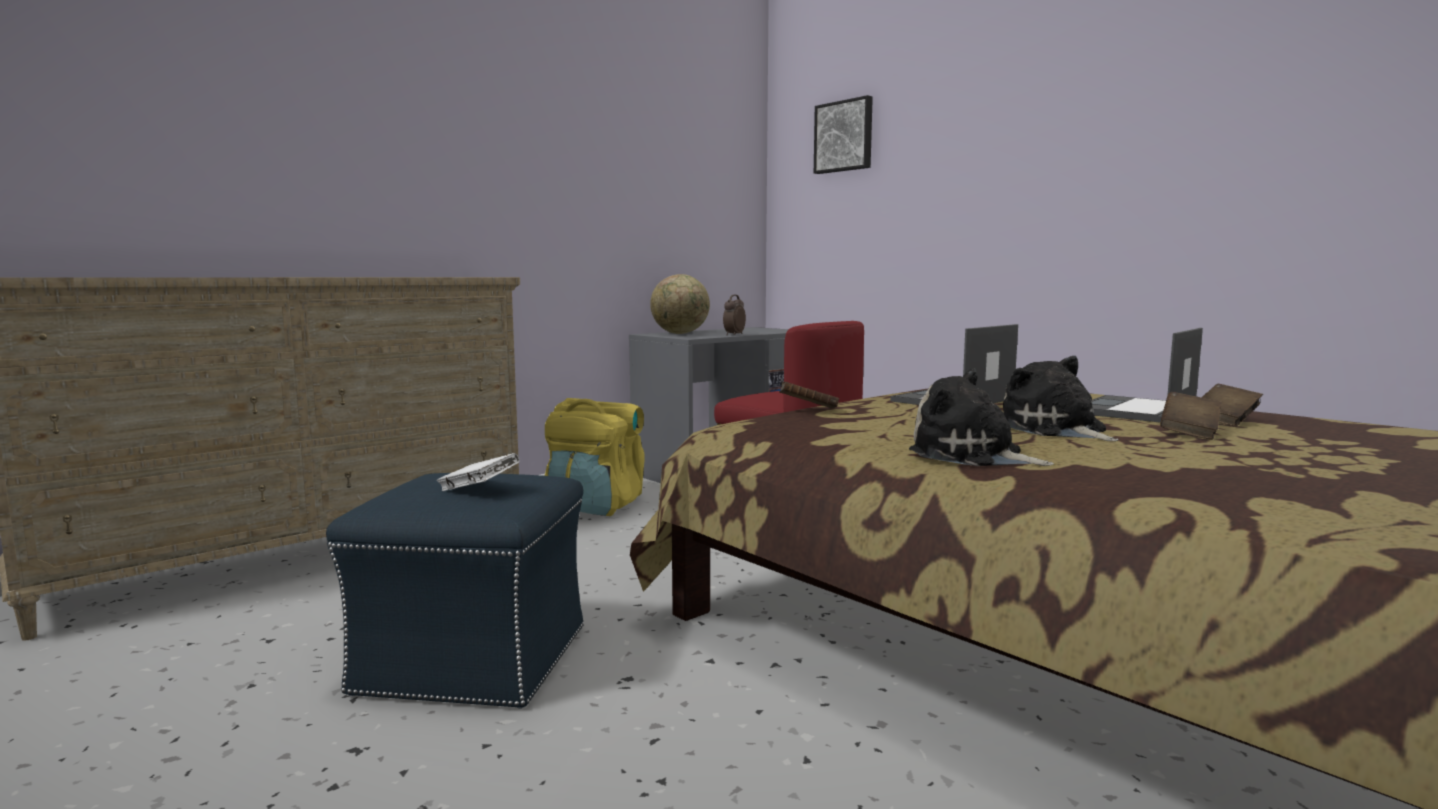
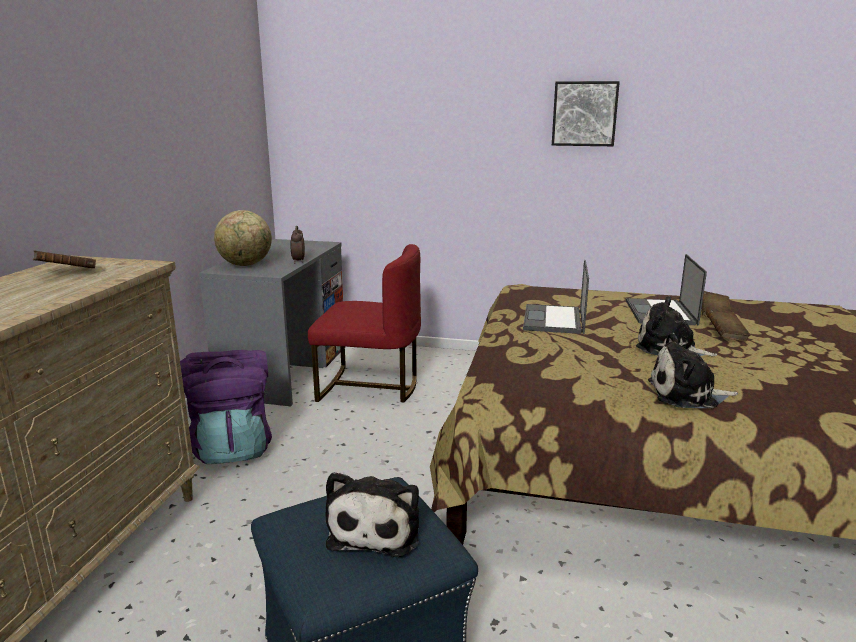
camera: 35 degrees left, 10 degrees up
white book [437,453,520,491] -> plush toy [325,472,419,557]
yellow backpack [544,398,645,516] -> purple backpack [180,350,272,464]
brown book [779,382,839,408] -> brown book moved to [32,251,96,268]
picture [814,95,873,174] -> picture moved to [552,81,620,146]

